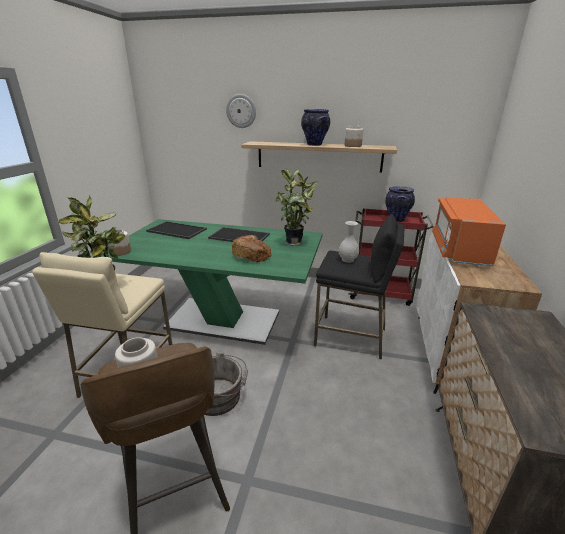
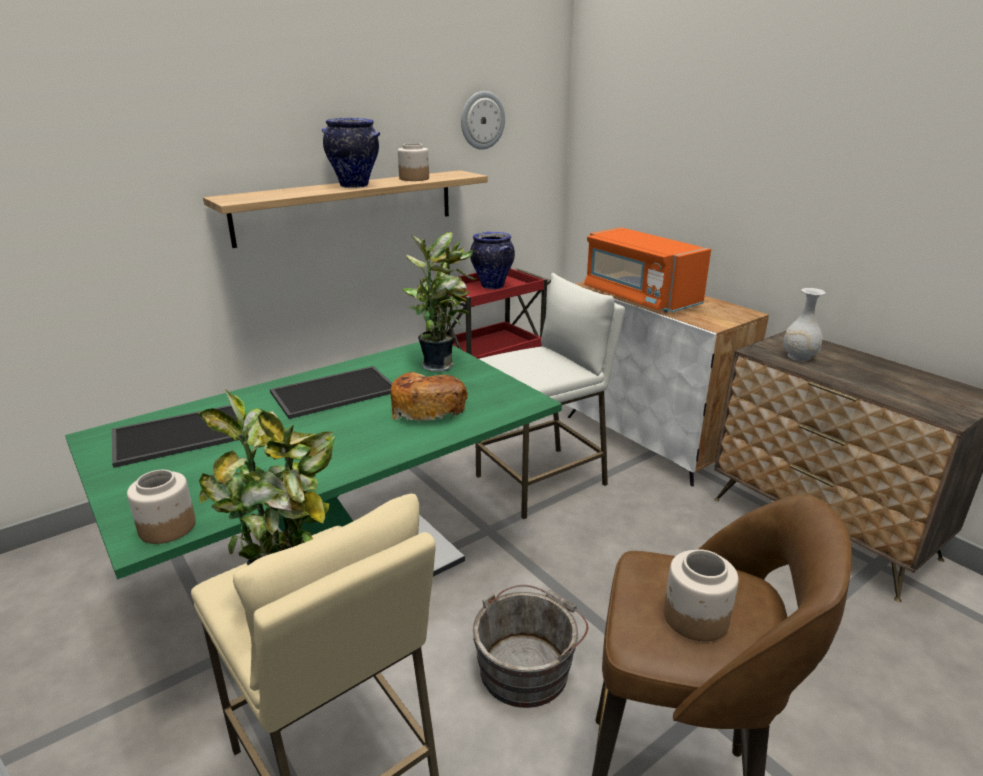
camera: 50 degrees left, 0 degrees up
wall clock [226,94,256,128] -> wall clock moved to [461,91,505,150]
black stool [314,214,405,359] -> white stool [476,273,625,519]
white vase [339,221,359,263] -> white vase moved to [783,288,826,361]

